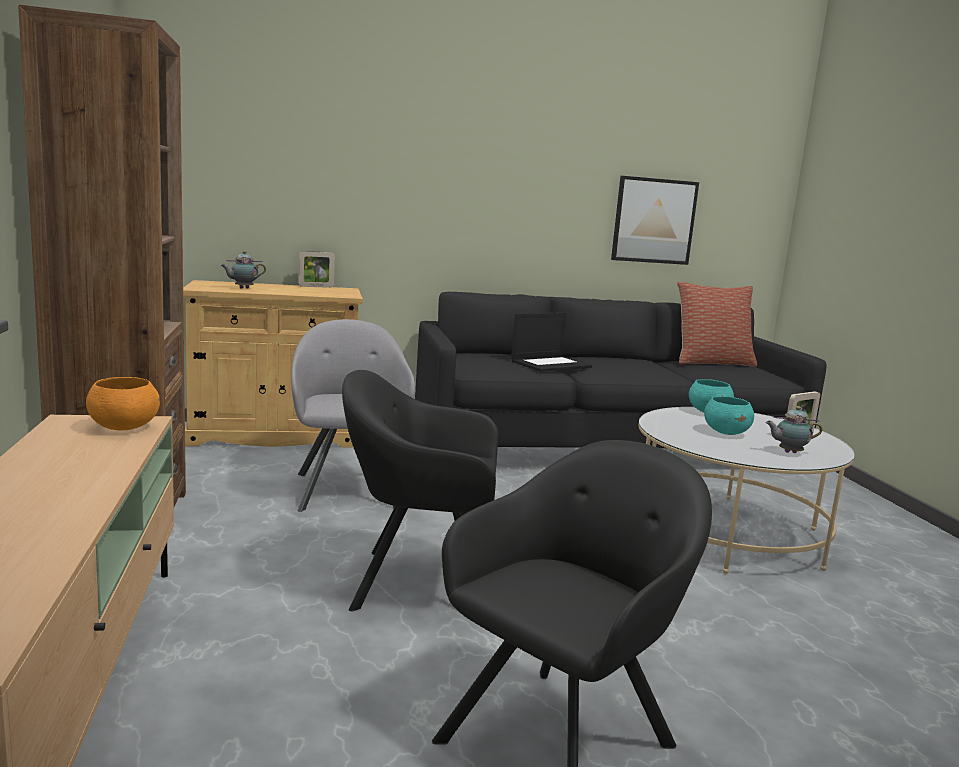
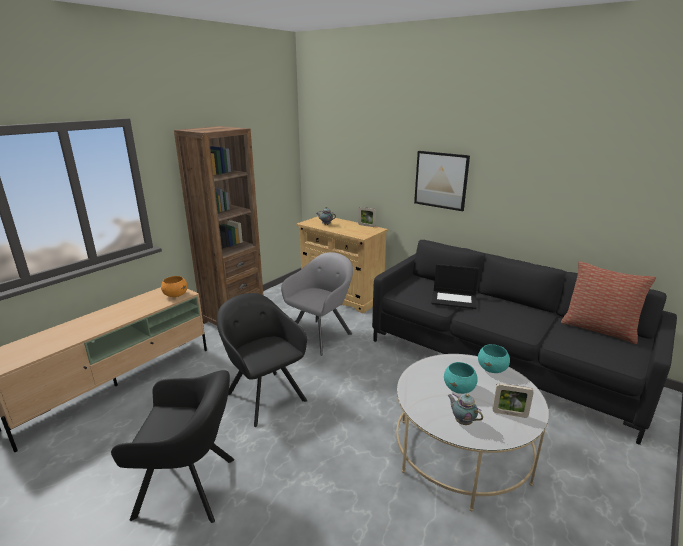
camera: 50 degrees right, 10 degrees up
picture [611,176,699,265] -> picture moved to [414,151,470,211]

